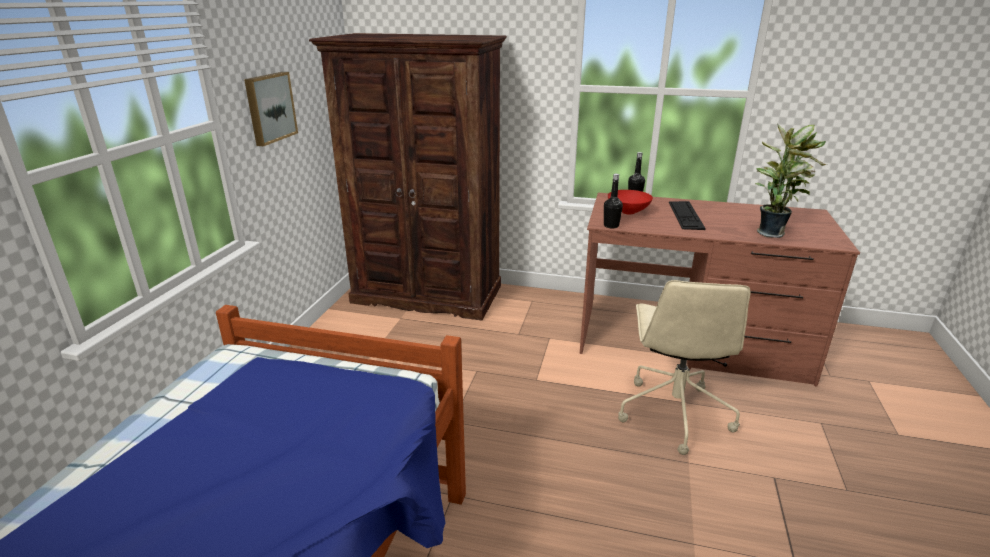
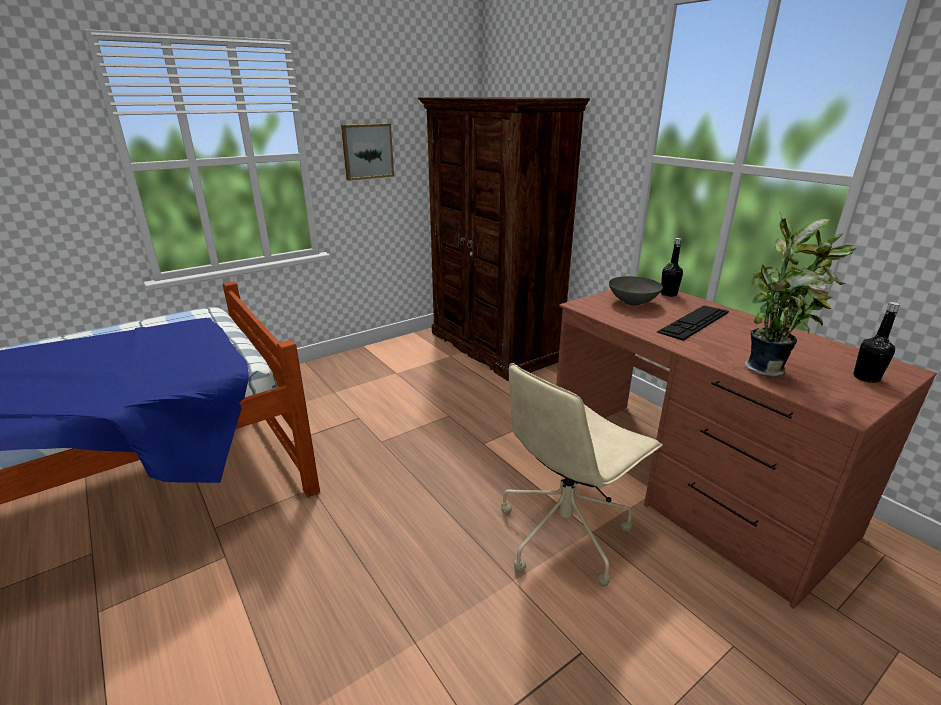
camera: 40 degrees right, 0 degrees up
black bottle [604,174,623,228] -> black bottle moved to [854,302,900,383]
red bowl [608,190,653,214] -> grey bowl [609,276,663,306]

